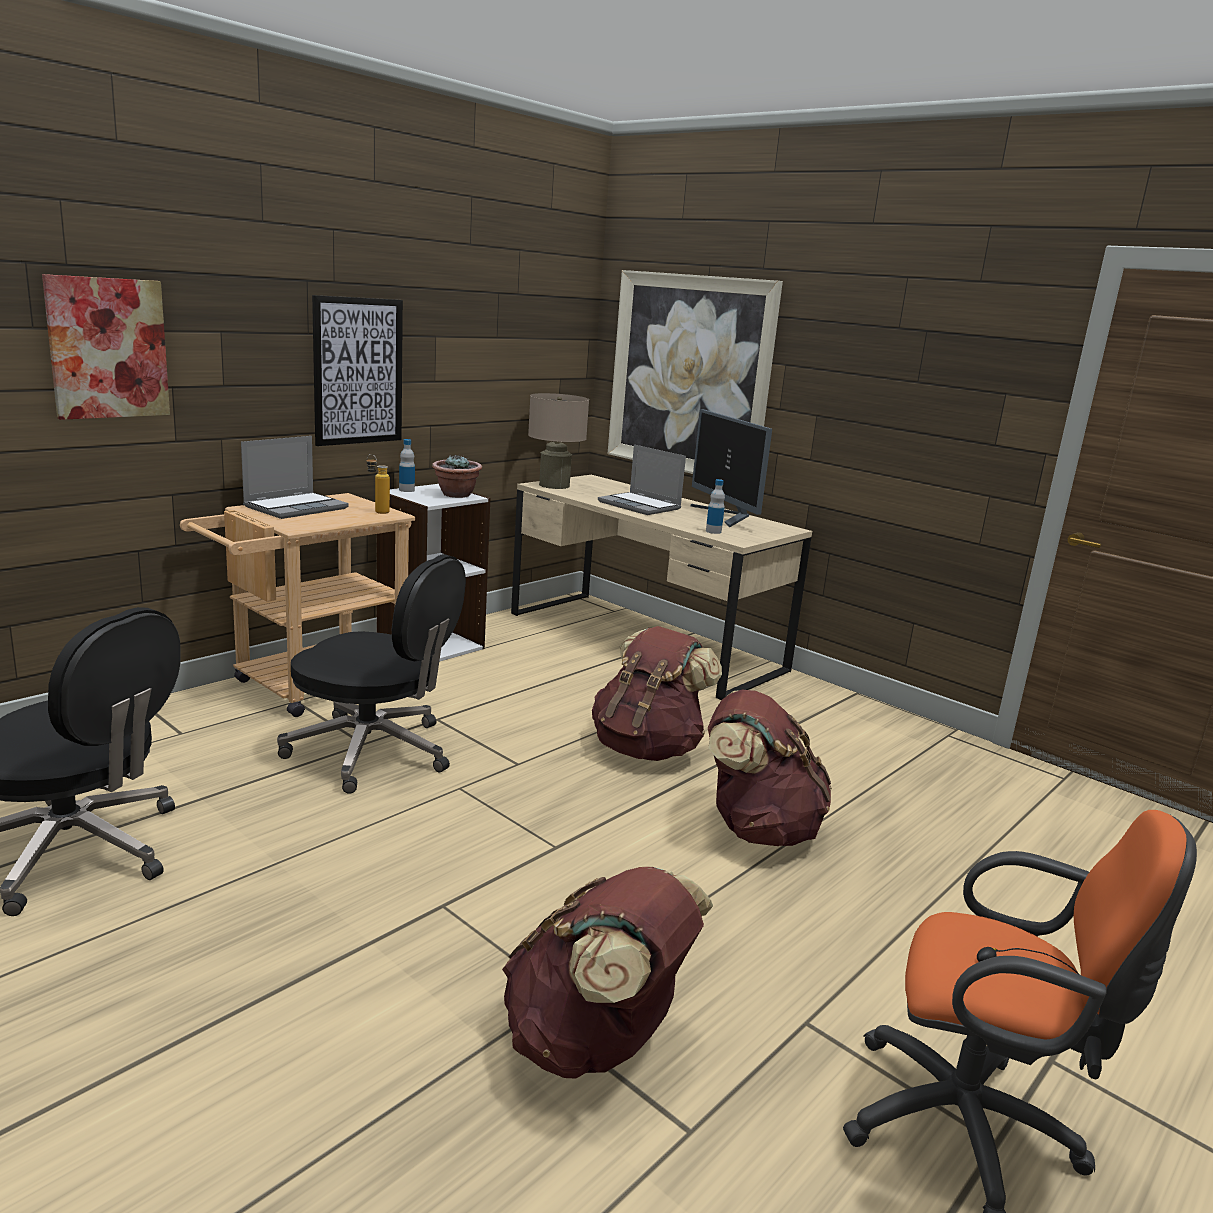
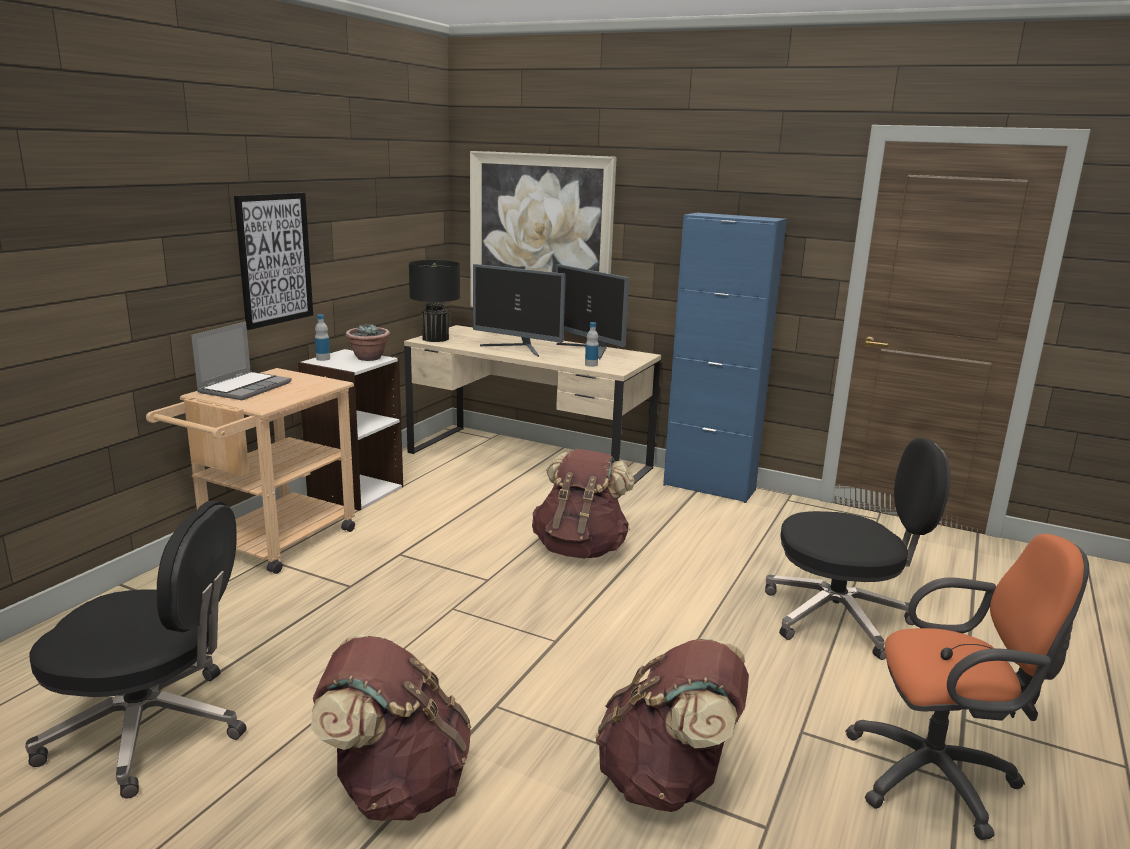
camera: 15 degrees left, 0 degrees up
picture [42,274,170,420] -> none
black office chair [277,554,466,794] -> black office chair moved to [765,438,951,660]
bottle [366,454,390,514] -> none
beige table lamp [528,393,589,489] -> black table lamp [409,260,460,342]
laptop [598,445,686,515] -> monitor [473,264,566,357]
brown backpack [708,689,832,846] -> brown backpack moved to [311,635,471,821]
none -> blue cabinet [663,213,787,503]

